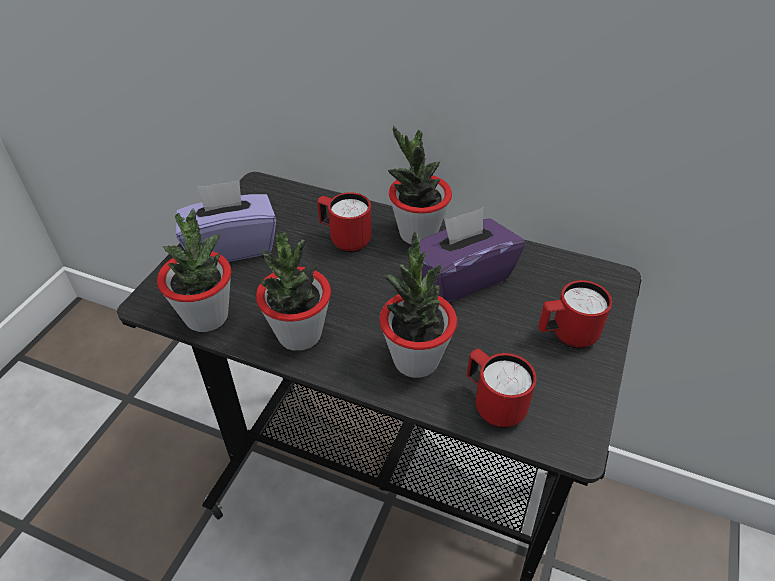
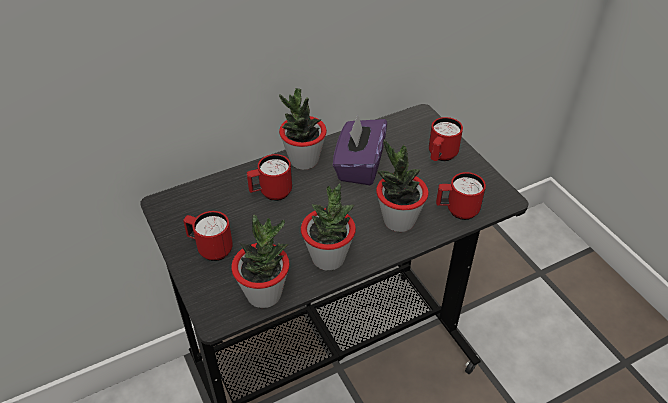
camera: 50 degrees left, 0 degrees up
purple tissue box [176,180,276,262] -> red mug [183,211,233,261]

